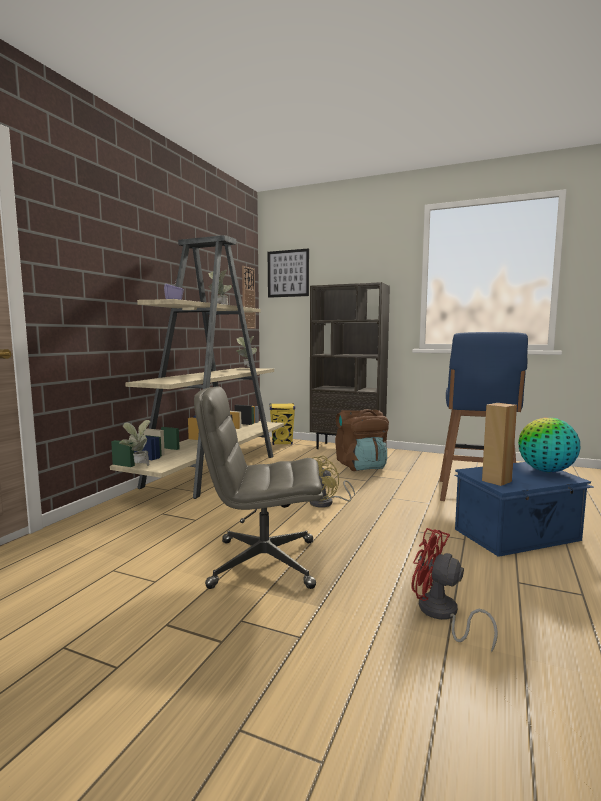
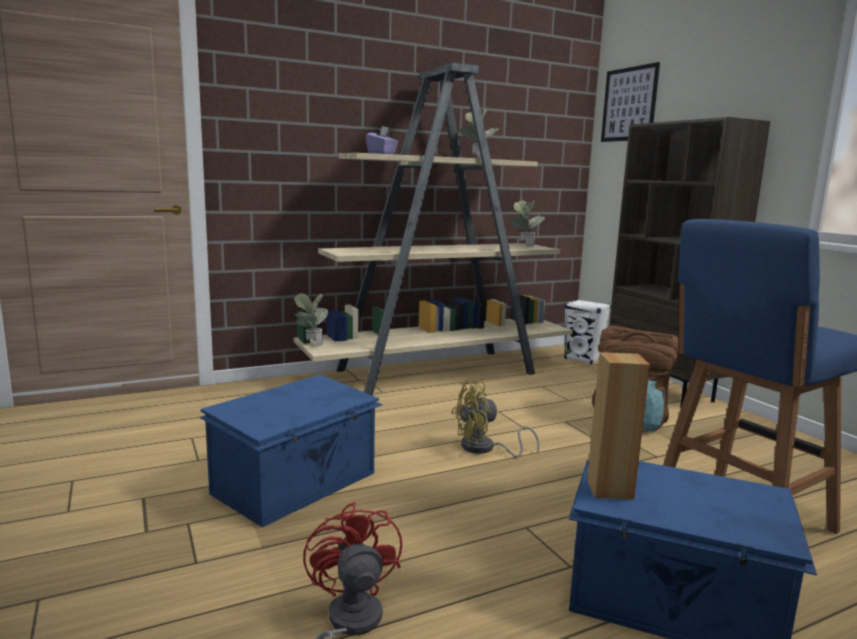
camera: 40 degrees right, 5 degrees up
grey office chair [194,386,323,589] -> blue storage box [200,374,383,527]
wall clock [242,266,256,329] -> none
yellow speaker [269,403,295,445] -> white speaker [564,299,611,364]
globe [518,417,581,472] -> none

